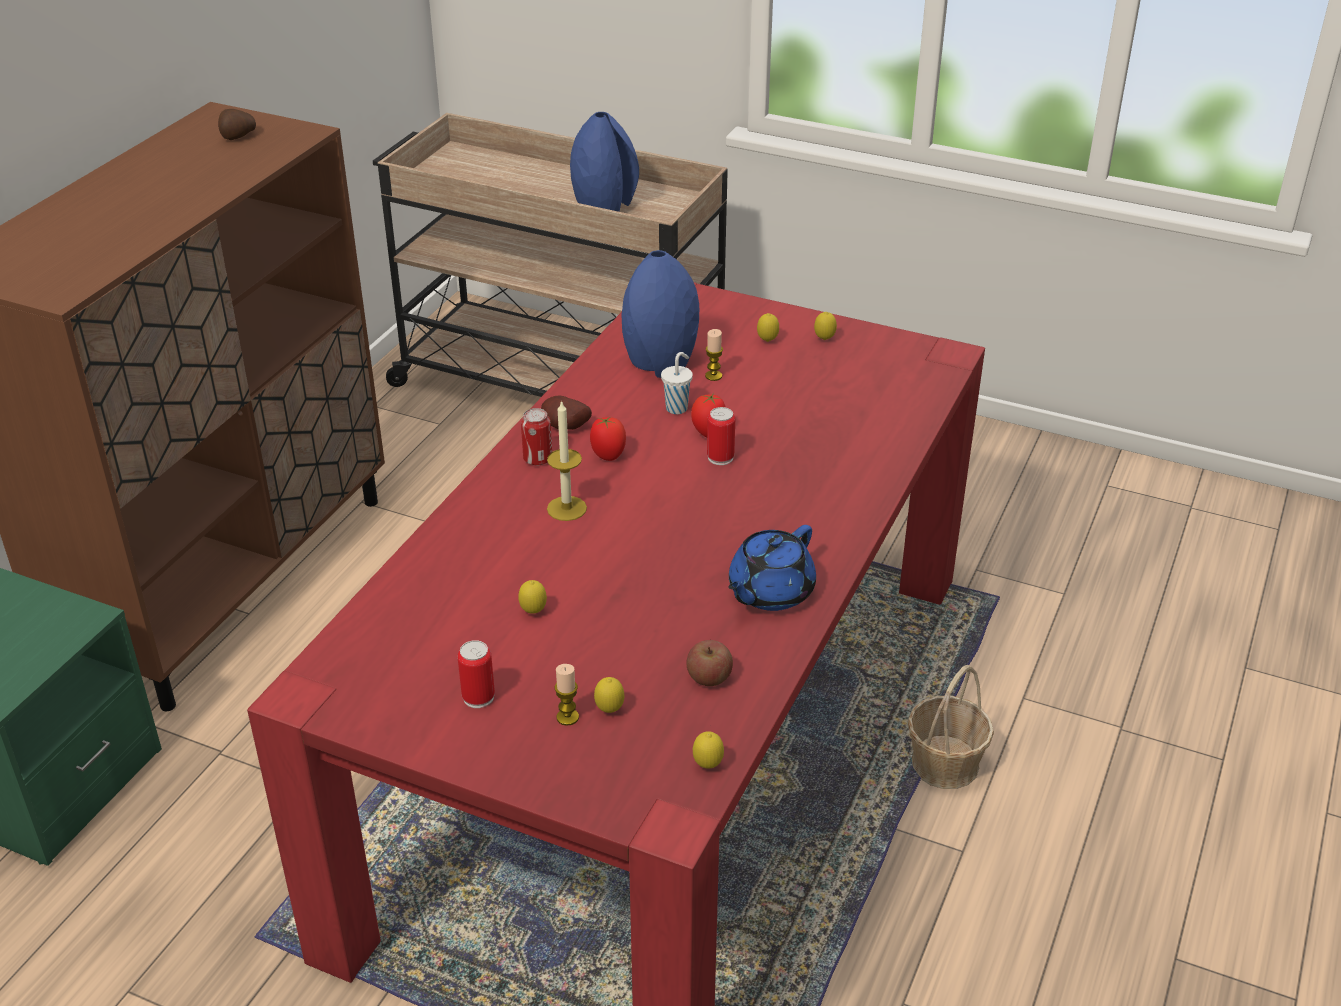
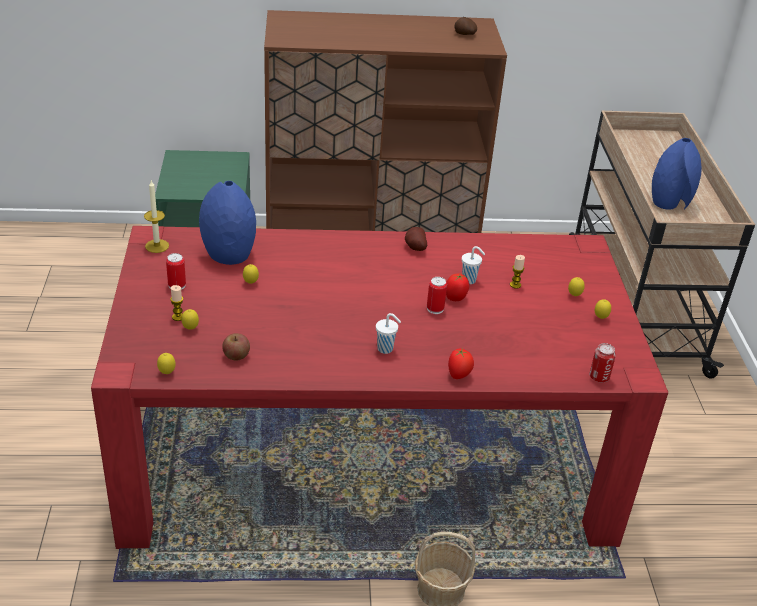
camera: 60 degrees right, 0 degrees up
can [521,408,552,465] -> can moved to [589,343,616,382]
candle [547,400,587,521] -> candle moved to [144,181,169,253]
tomato [590,417,626,461] -> tomato moved to [448,348,474,379]
blue vase [621,250,699,378] -> blue vase moved to [199,181,256,265]
blue teapot [728,525,816,611] -> none
none -> white cup [376,313,401,354]

